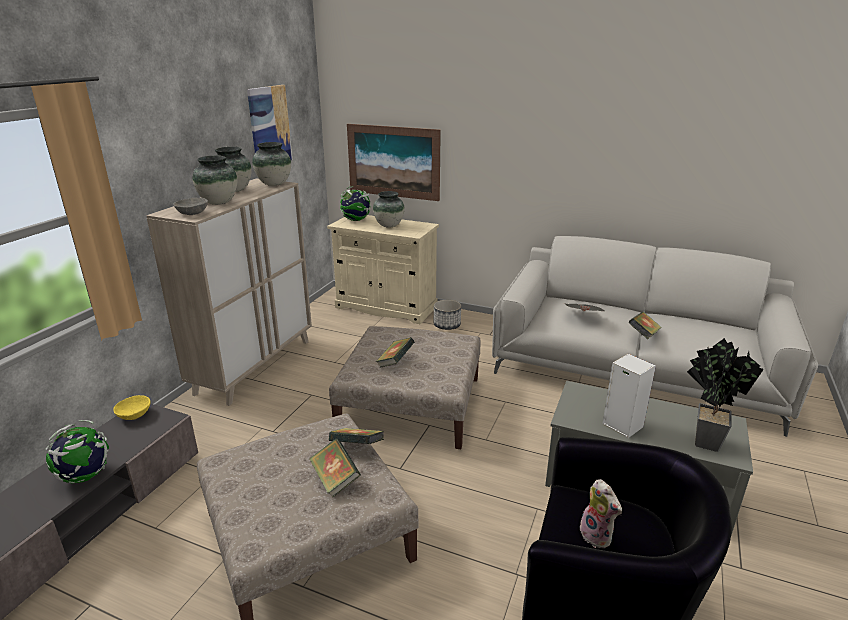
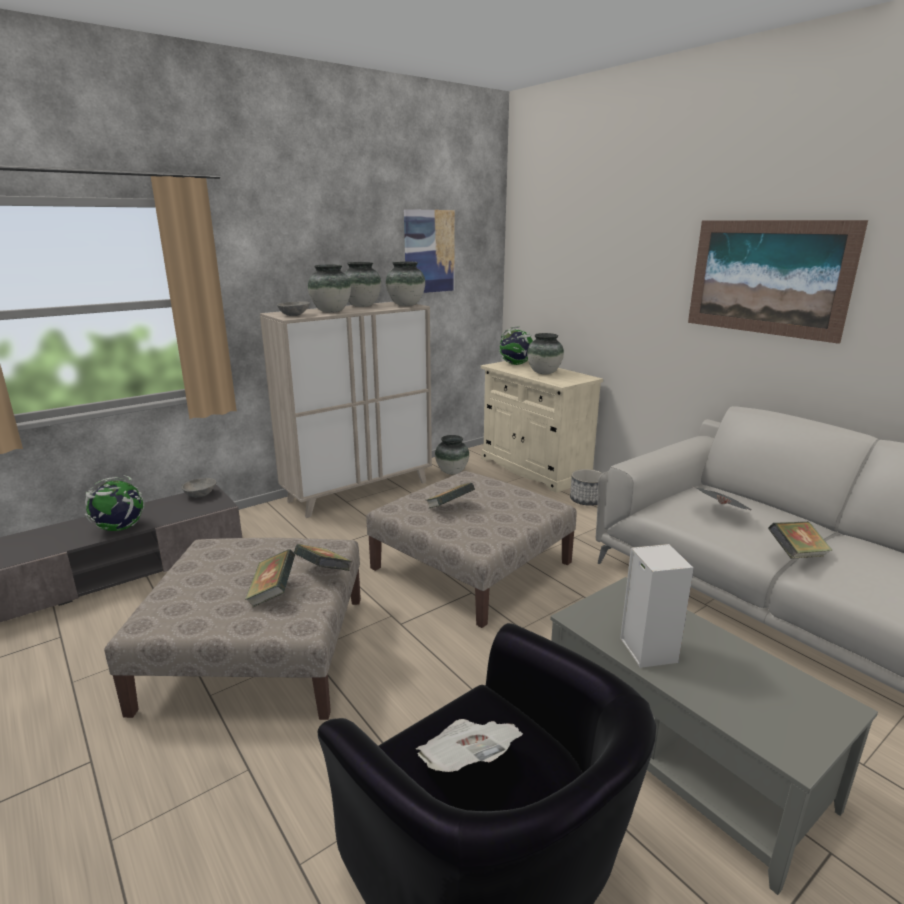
camera: 30 degrees right, 5 degrees down
yellow bowl [113,395,151,420] -> grey bowl [182,478,216,498]
picture [347,124,441,201] -> picture moved to [688,220,868,344]
plush toy [580,479,622,548] -> newspaper [416,719,523,772]
potted plant [687,338,764,452] -> none
none -> vase [435,435,469,474]

